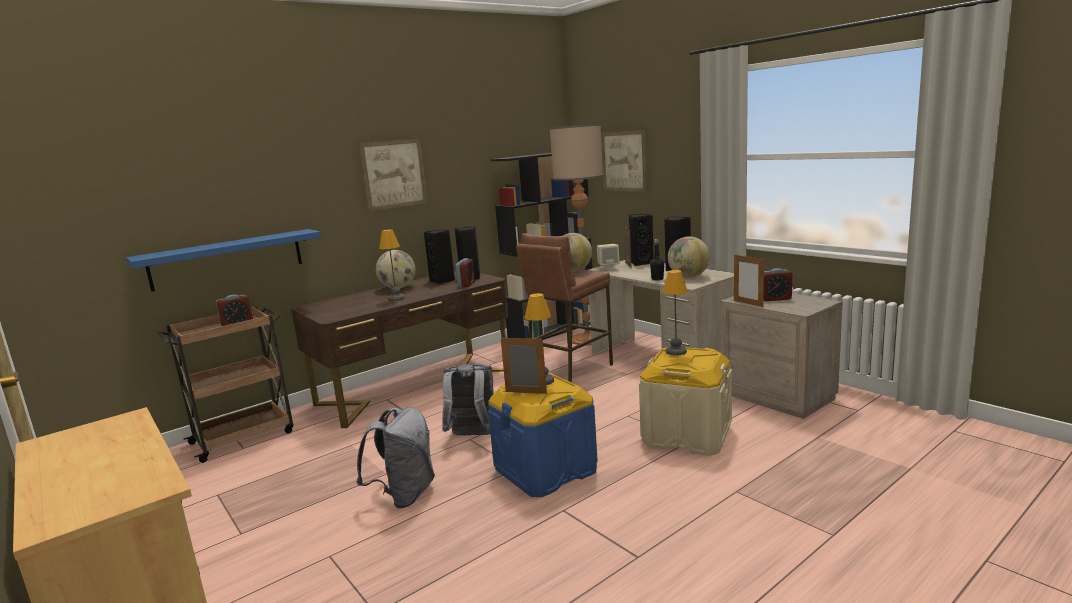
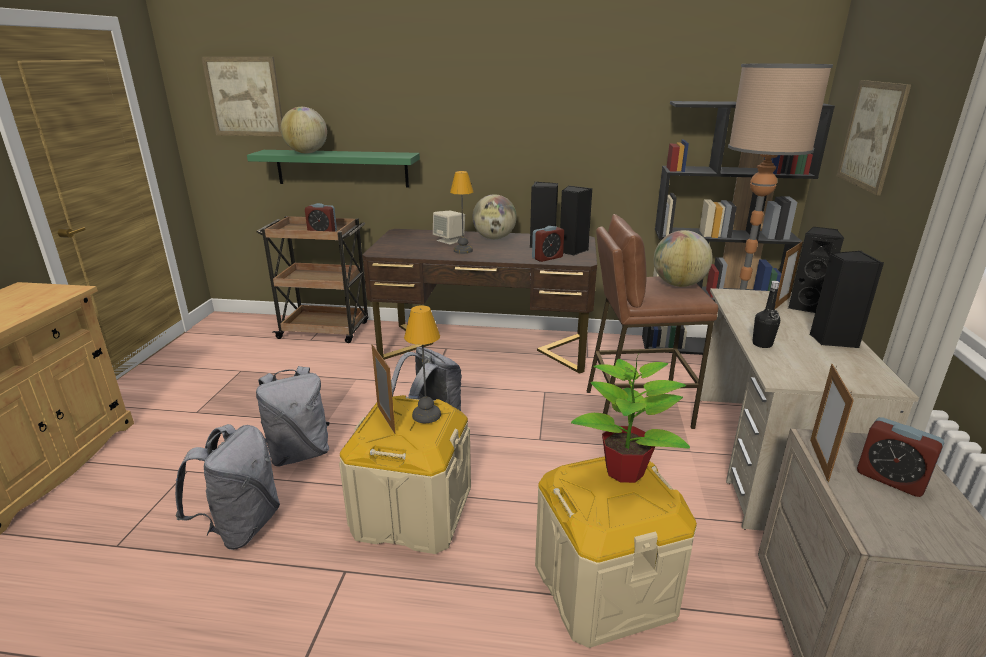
camera: 45 degrees right, 10 degrees up
blue shelf [126,229,321,292] -> green shelf [247,150,420,188]
picture [359,139,428,212] -> picture moved to [201,57,282,136]
blue storage box [488,373,598,497] -> beige storage box [339,395,471,554]
beige speaker [597,244,620,271] -> beige speaker moved to [433,211,465,245]
table lamp [663,270,688,356] -> potted plant [571,354,690,483]
globe [668,236,710,278] -> globe moved to [281,107,327,153]
none -> grey backpack [175,424,280,550]

